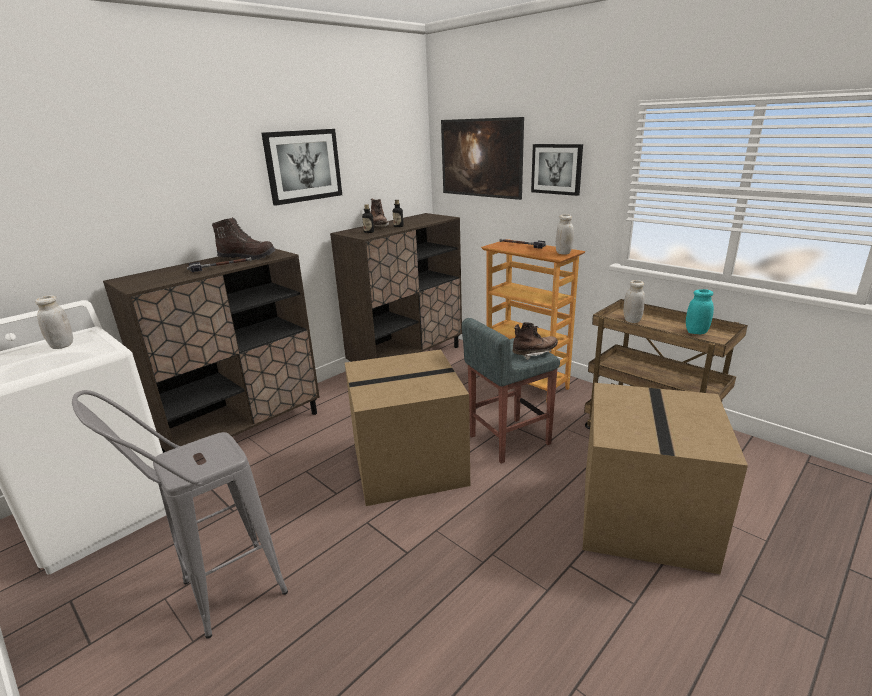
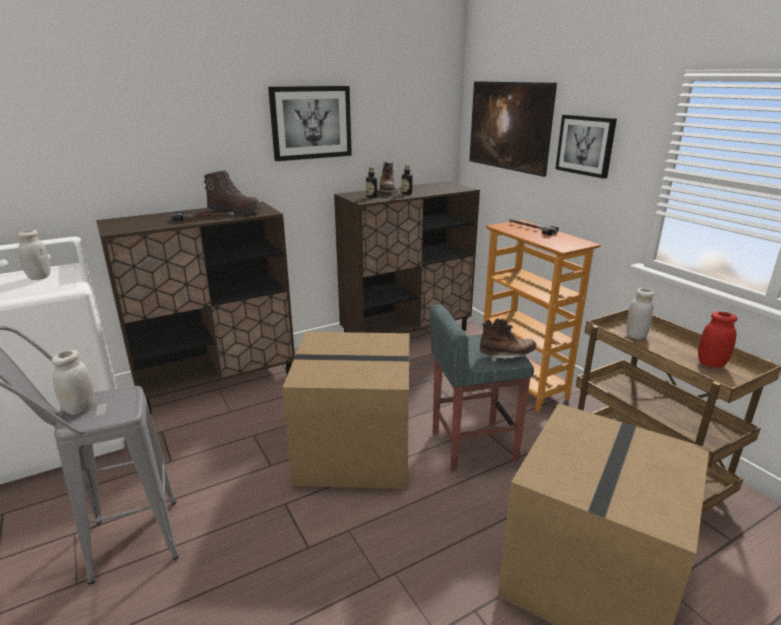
camera: 15 degrees right, 0 degrees up
white jar [556,214,574,254] -> white jar moved to [51,350,94,415]
turquoise jar [686,289,714,334] -> red jar [698,312,737,368]

